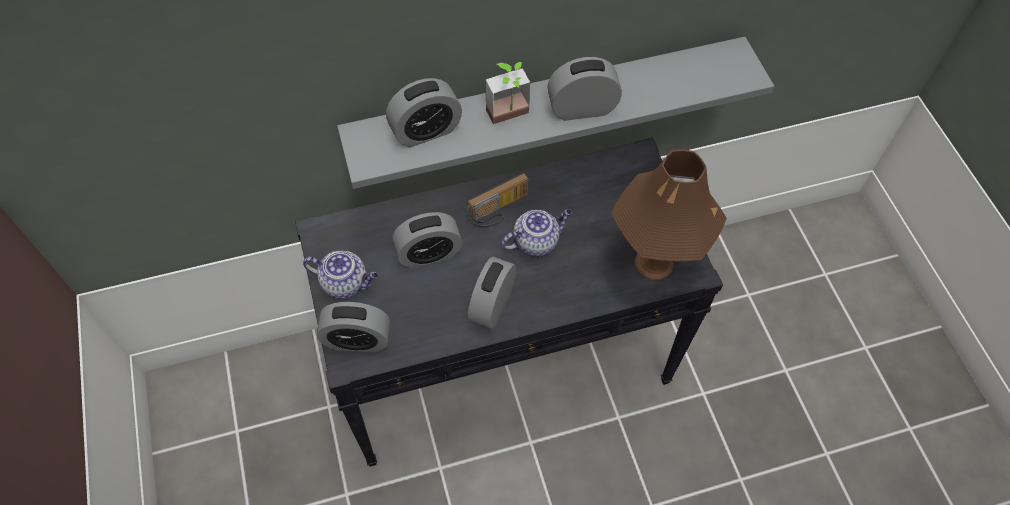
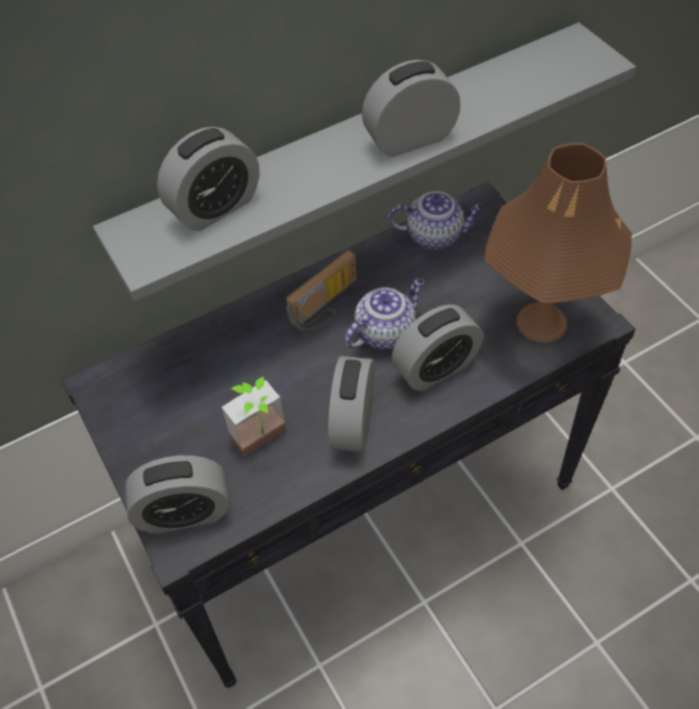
camera: 10 degrees left, 5 degrees down
teapot [303,251,378,299] -> teapot moved to [388,191,484,250]
alarm clock [392,212,462,269] -> alarm clock moved to [391,304,483,391]
potted plant [486,62,530,124] -> potted plant moved to [222,377,286,456]

